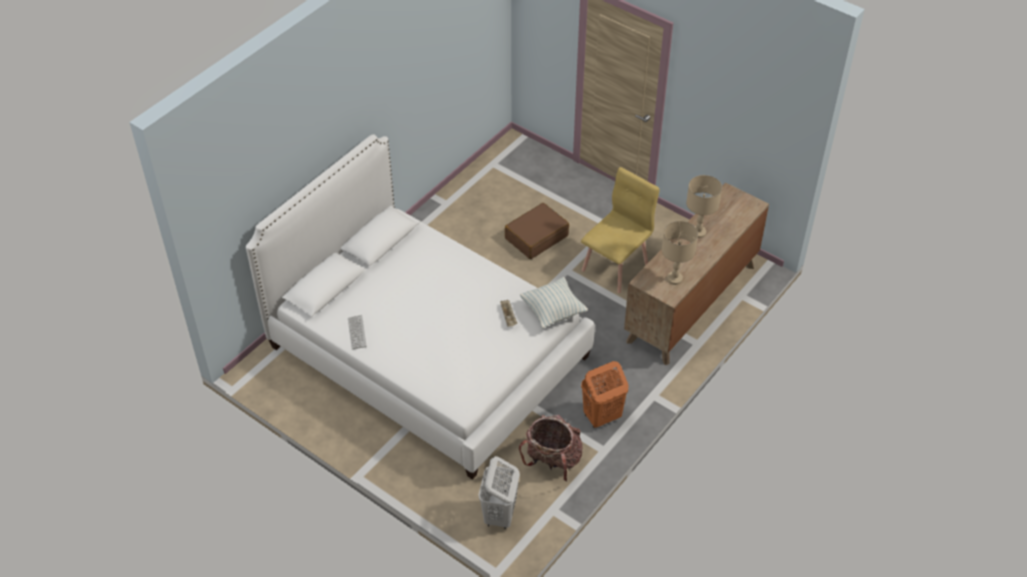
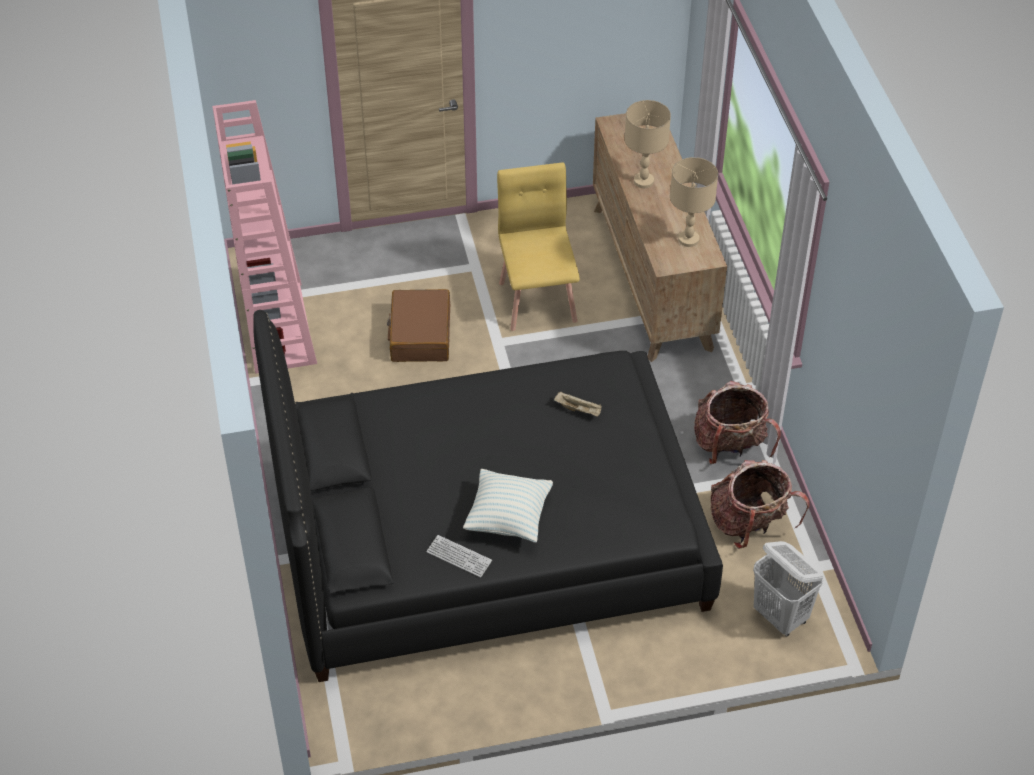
camera: 50 degrees left, 0 degrees up
white bed [246,134,595,480] -> black bed [253,310,723,682]
pillow [520,277,588,328] -> pillow moved to [463,469,553,543]
orange laundry basket [581,361,628,428] -> backpack [694,381,781,464]
none -> pink bookcase [212,100,317,374]

